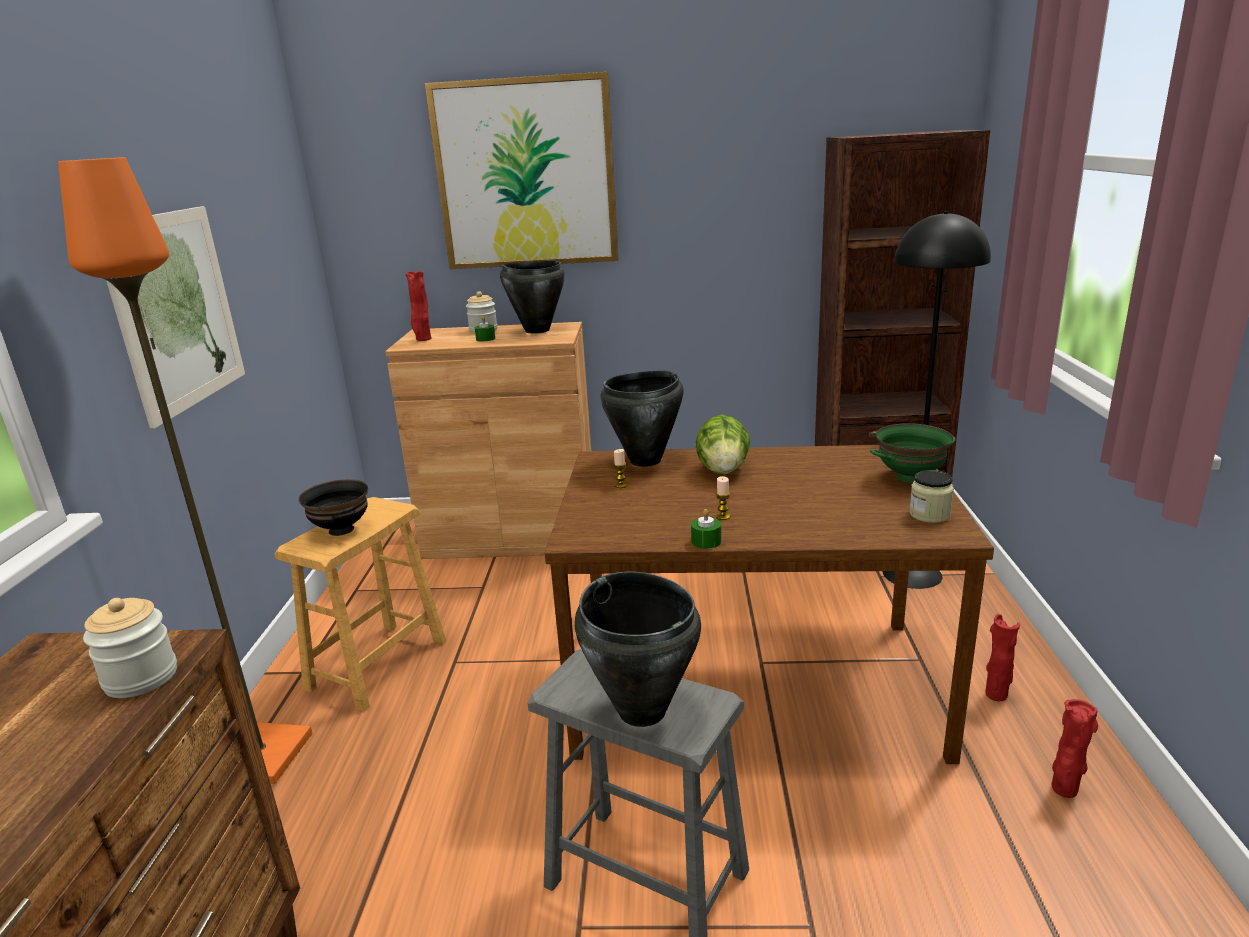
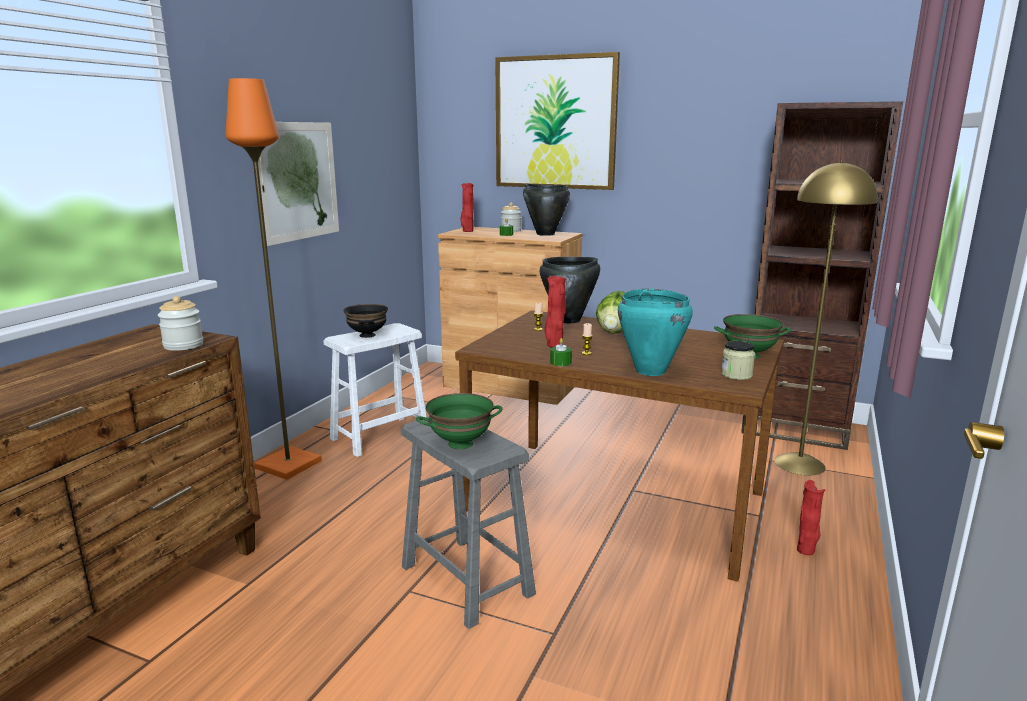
camera: 20 degrees right, 5 degrees down
brown stool [275,497,447,711] -> white stool [323,323,427,457]
black cooking pot [575,572,701,727] -> green bowl [416,393,502,449]
black floor lamp [882,211,991,589] -> yellow floor lamp [774,161,877,475]
red vase [1052,699,1098,798] -> red vase moved to [544,276,566,348]
none -> turquoise cooking pot [618,288,693,376]

